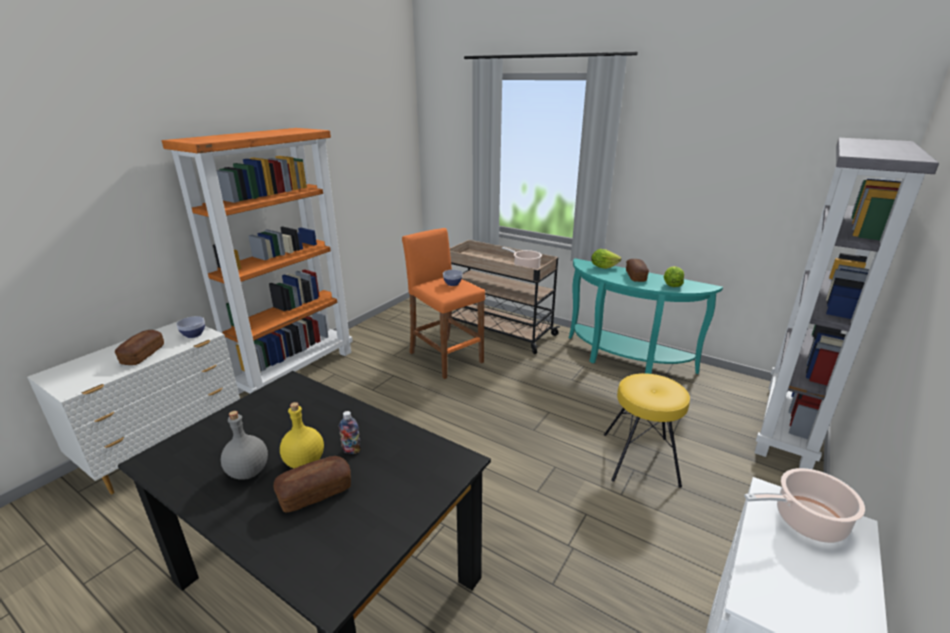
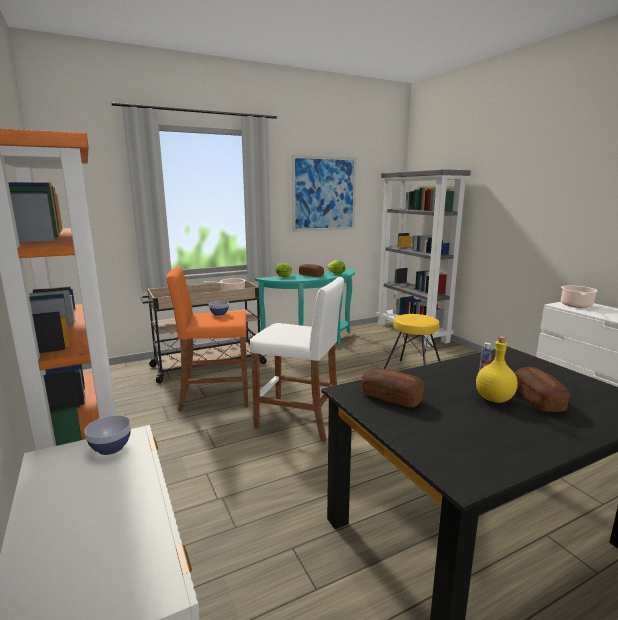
camera: 60 degrees left, 10 degrees down
bread [115,330,164,365] -> bread moved to [362,368,424,408]
grey bottle [221,411,268,480] -> none
none -> white stool [250,277,344,442]
none -> picture [292,155,357,232]

